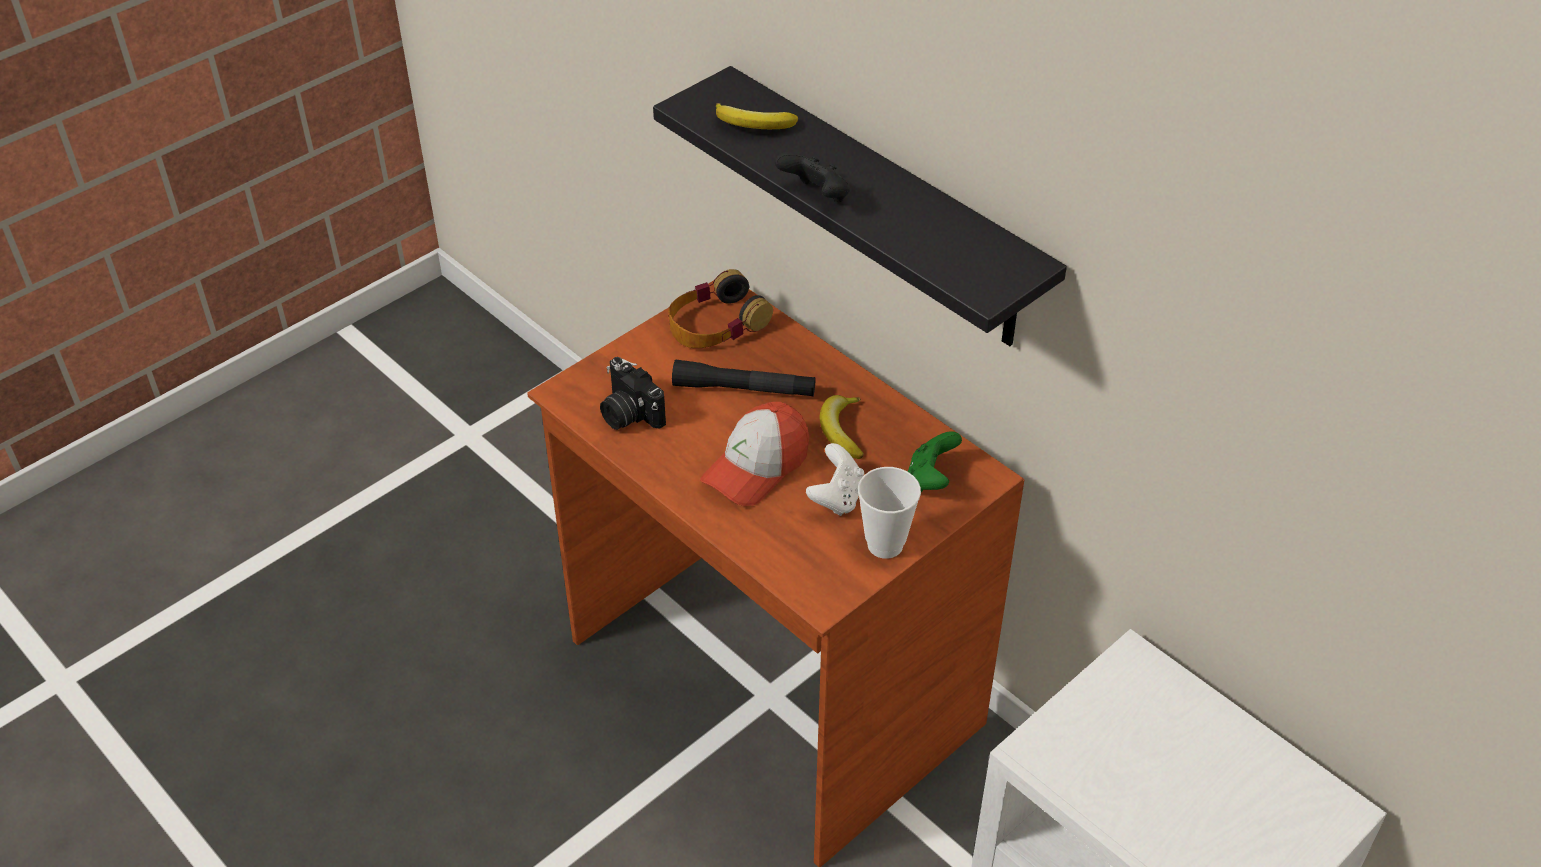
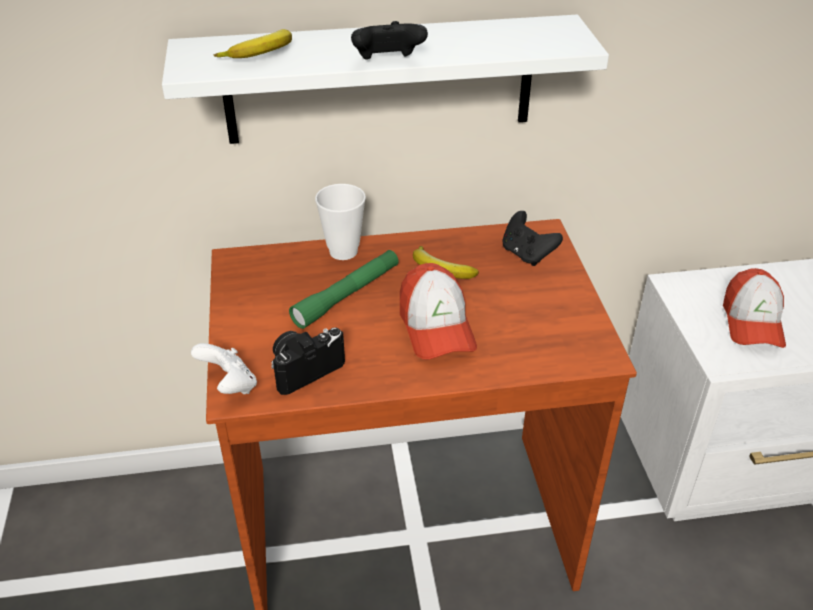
camera: 55 degrees left, 5 degrees down
camera [600,357,666,430] -> camera turned 150 degrees clockwise [271,327,345,395]
black shelf [653,66,1067,346] -> white shelf [162,15,609,144]
headphones [668,269,773,348] -> none
black flashlight [672,359,815,397] -> green flashlight [289,250,399,329]
white game controller [806,443,864,516] -> white game controller moved to [191,343,257,394]
cup [858,467,921,559] -> cup moved to [315,184,366,260]
green game controller [907,431,962,492] -> black game controller [502,211,563,266]
none -> cap [723,268,786,348]

